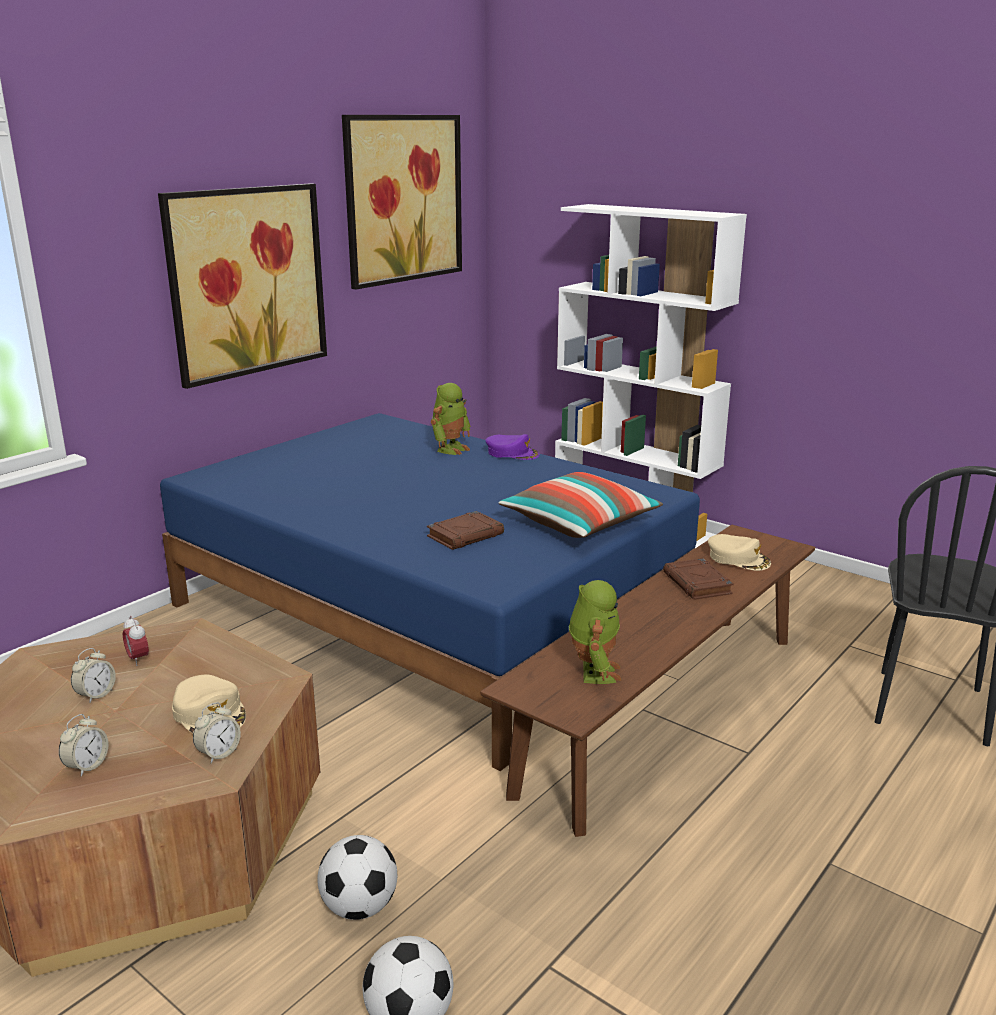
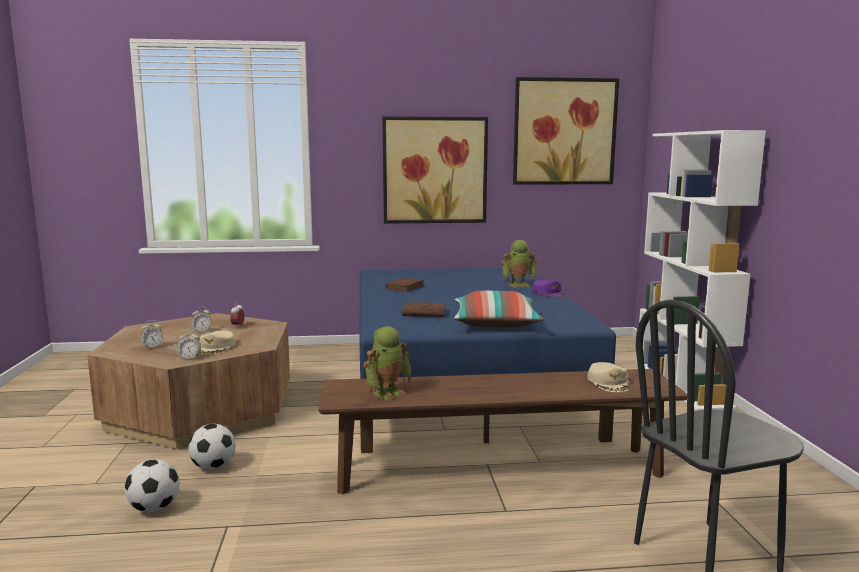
camera: 45 degrees right, 10 degrees down
brown book [663,558,734,600] -> brown book moved to [385,278,424,292]

